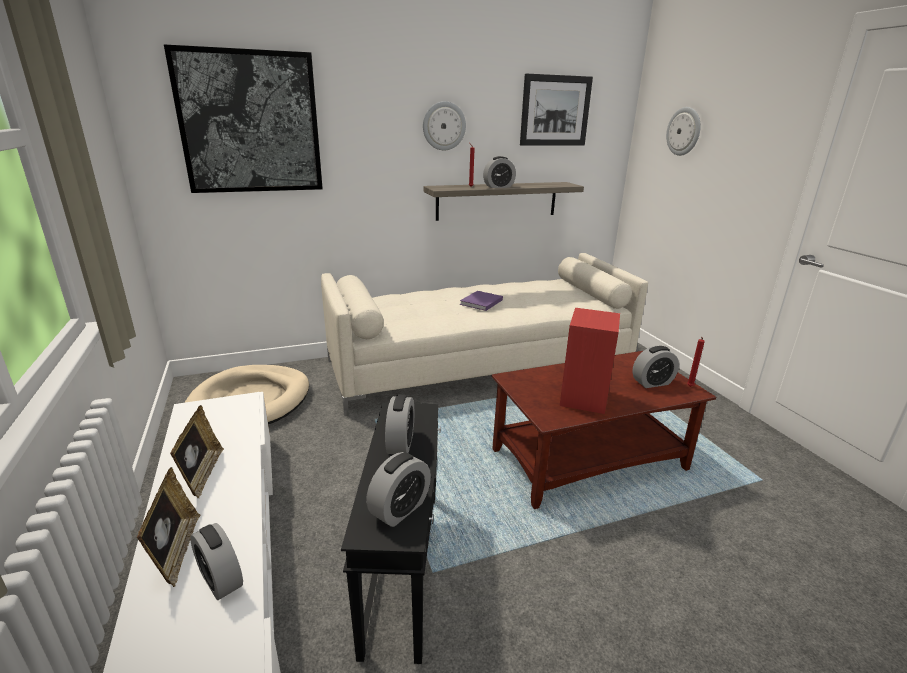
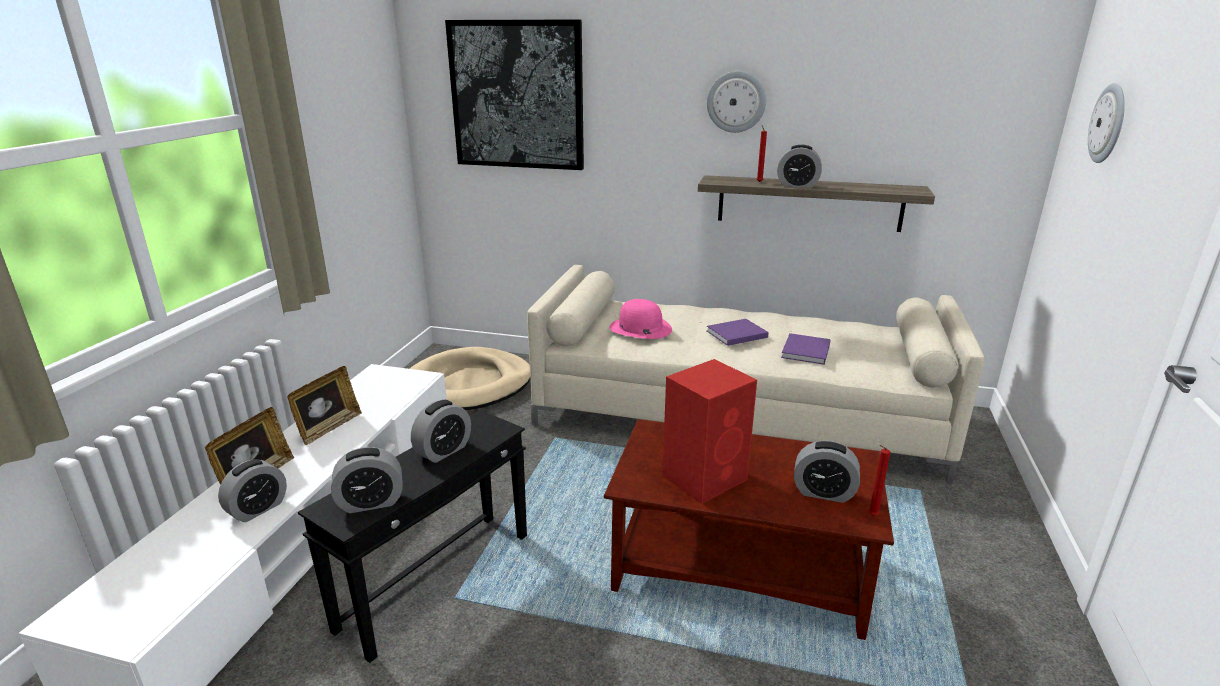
camera: 35 degrees right, 0 degrees up
alarm clock [190,523,243,600] -> alarm clock turned 135 degrees counterclockwise [218,459,287,522]
picture [520,74,593,146] -> none
none -> pink hat [609,299,672,339]
none -> purple book [781,333,831,365]

